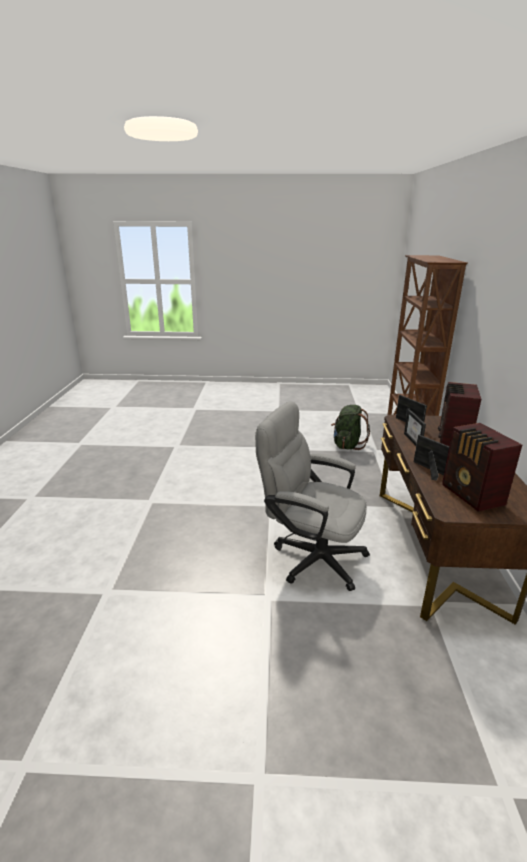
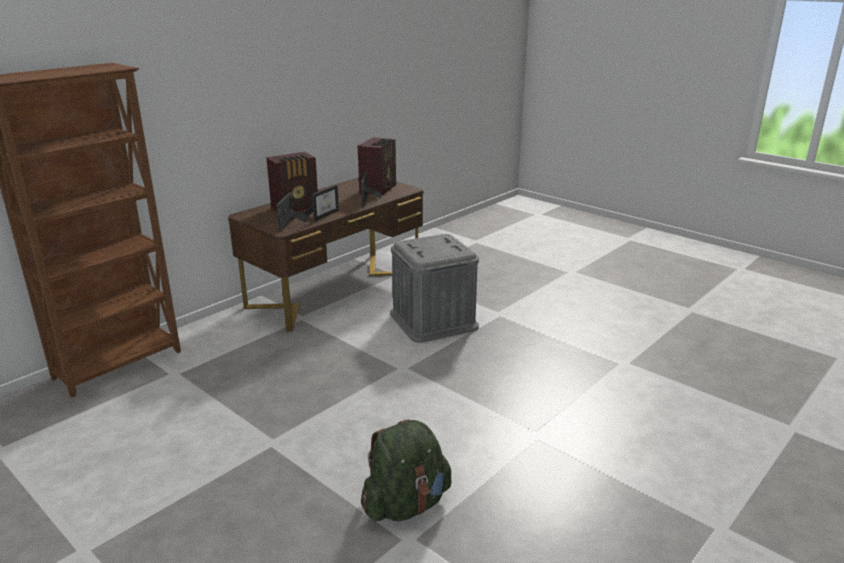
camera: 140 degrees left, 0 degrees up
grey office chair [255,401,370,591] -> grey storage box [390,234,479,343]
green backpack [331,405,370,450] -> green backpack moved to [361,419,451,521]

